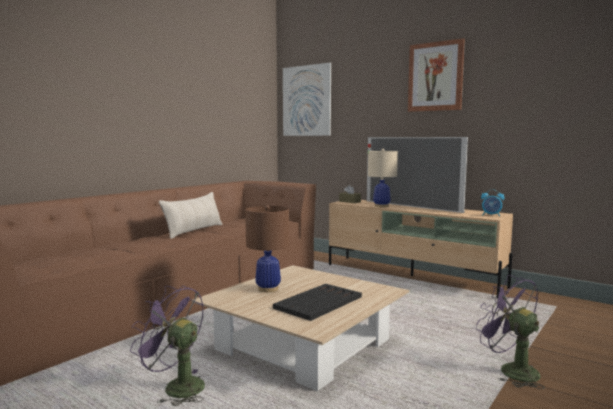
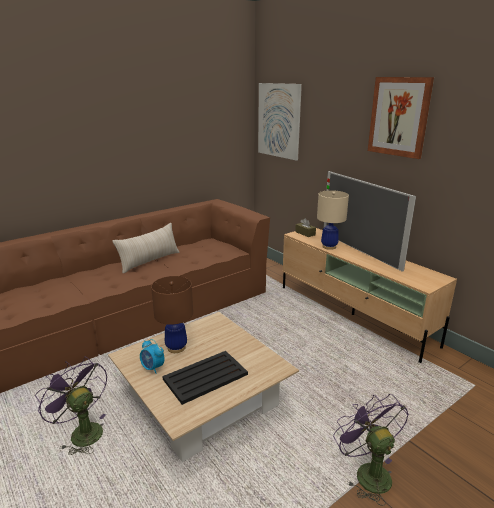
camera: 15 degrees right, 15 degrees up
alarm clock [481,189,505,216] -> alarm clock moved to [140,339,165,374]

